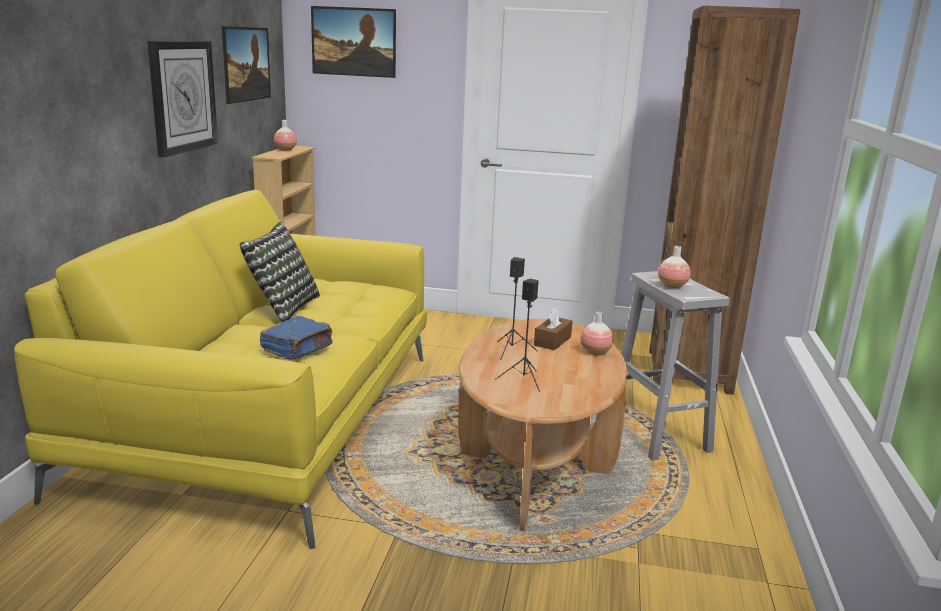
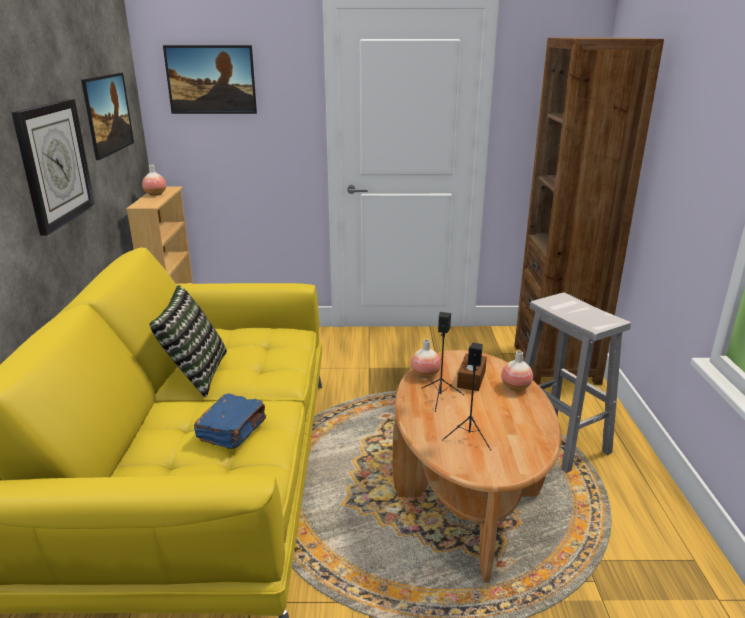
camera: 10 degrees left, 5 degrees up
vase [658,246,691,288] -> vase moved to [411,339,441,378]

